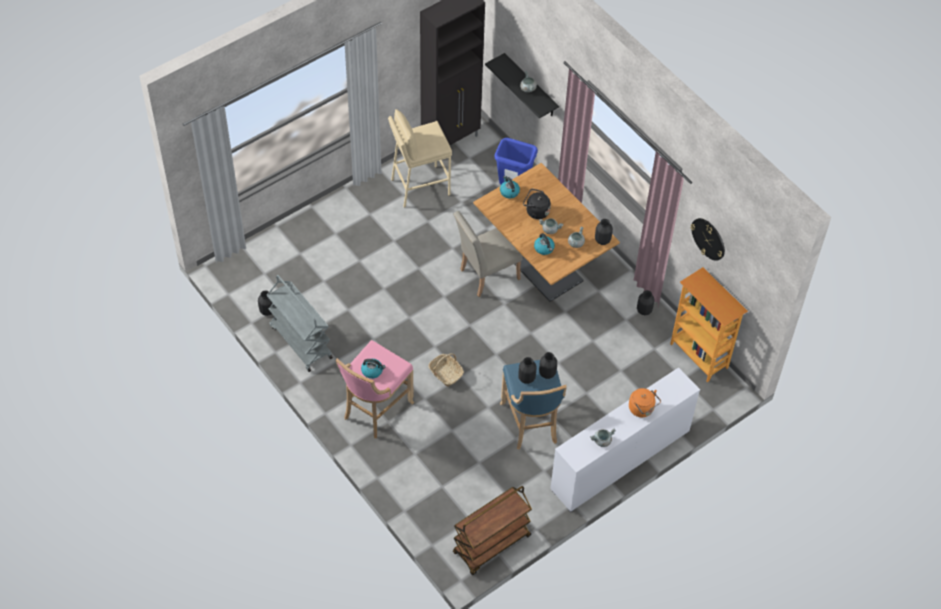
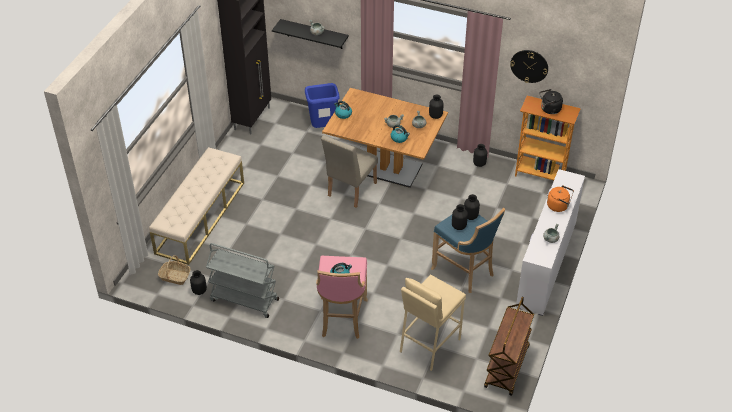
camera: 30 degrees left, 10 degrees down
beige stool [388,109,452,208] -> beige stool moved to [400,275,466,371]
basket [428,353,464,386] -> basket moved to [158,255,190,285]
black kettle [523,189,551,219] -> black kettle moved to [540,89,563,114]
none -> beige bench [149,147,244,265]

